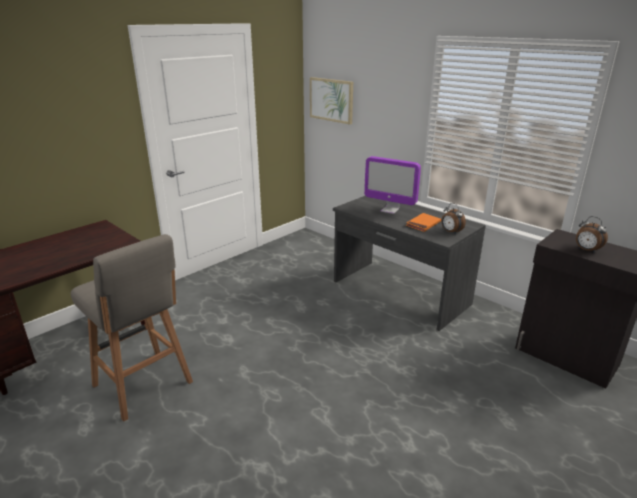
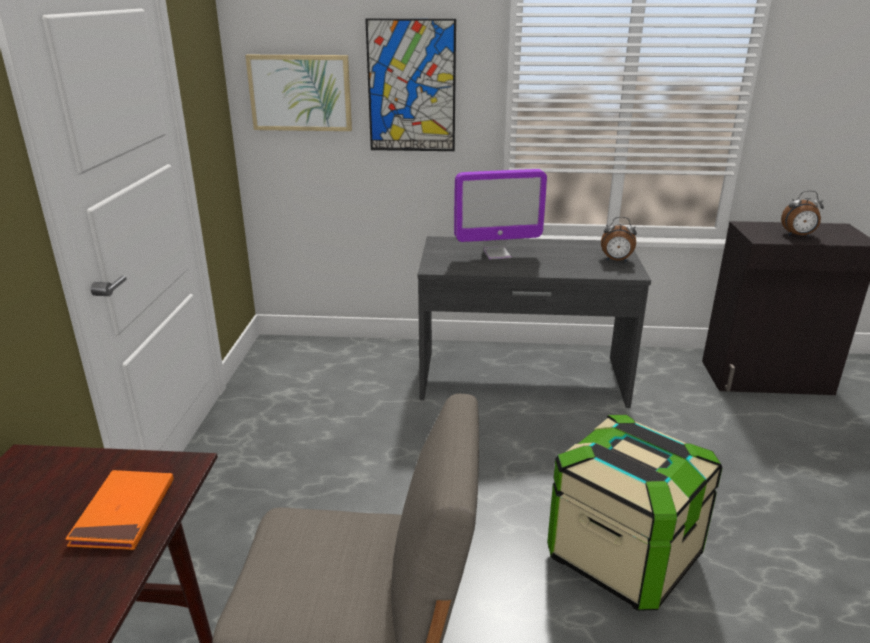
camera: 40 degrees left, 0 degrees up
orange book [406,213,441,232] -> orange book moved to [65,470,174,550]
none -> picture [365,18,456,151]
none -> storage box [547,415,722,611]

